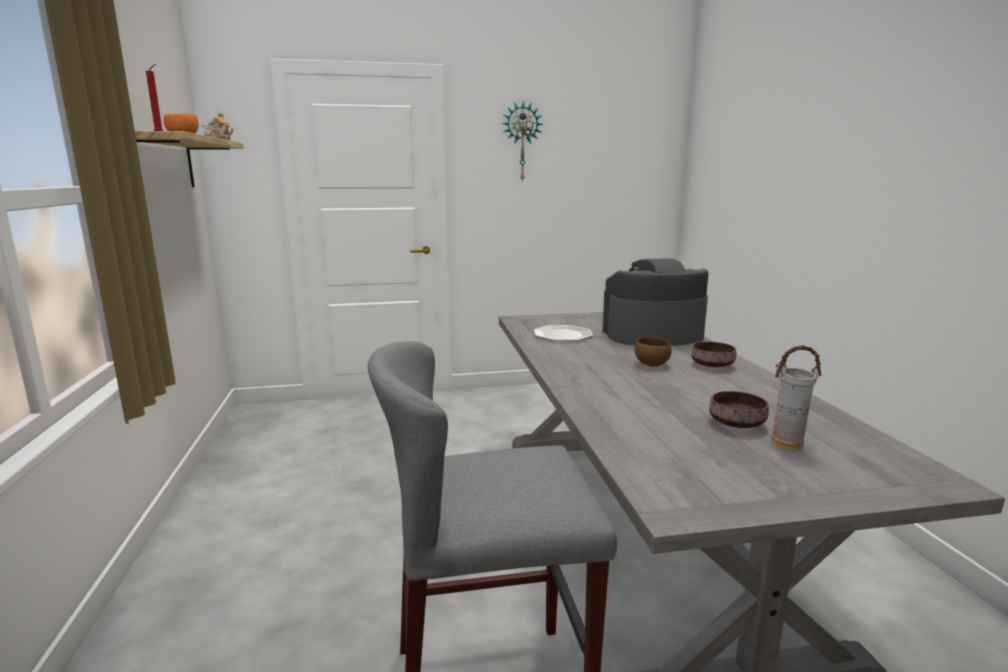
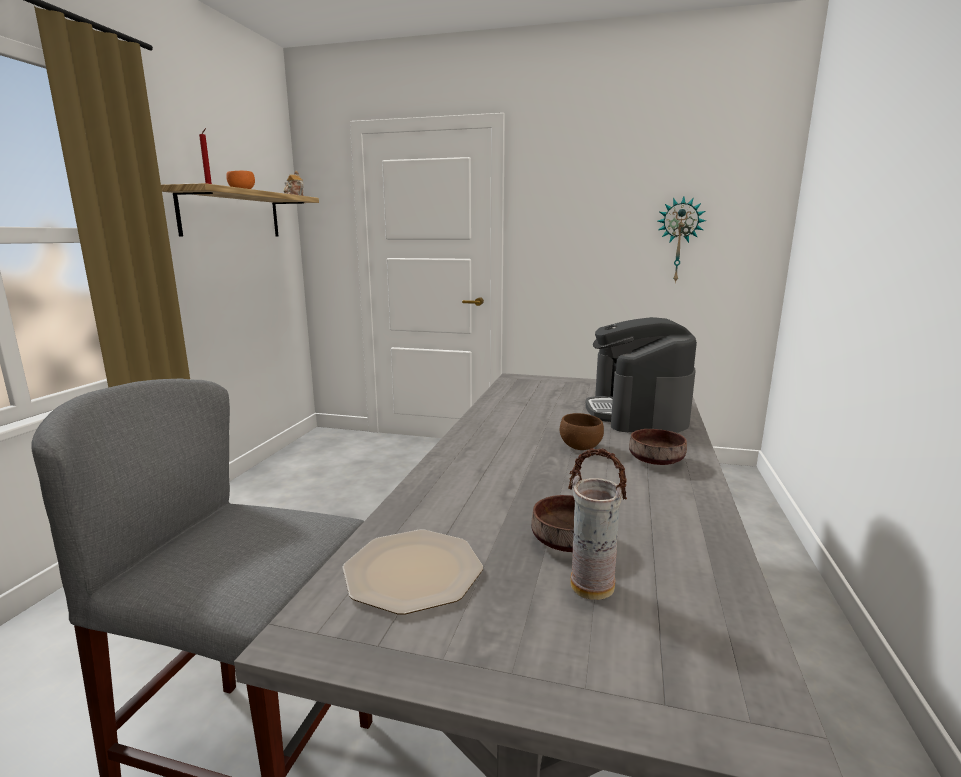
camera: 25 degrees right, 0 degrees up
wall clock [502,101,543,182] -> wall clock moved to [658,196,706,283]
plate [534,325,593,341] -> plate moved to [343,530,483,615]
coffee machine [602,258,709,346] -> coffee machine turned 105 degrees counterclockwise [585,317,697,433]

